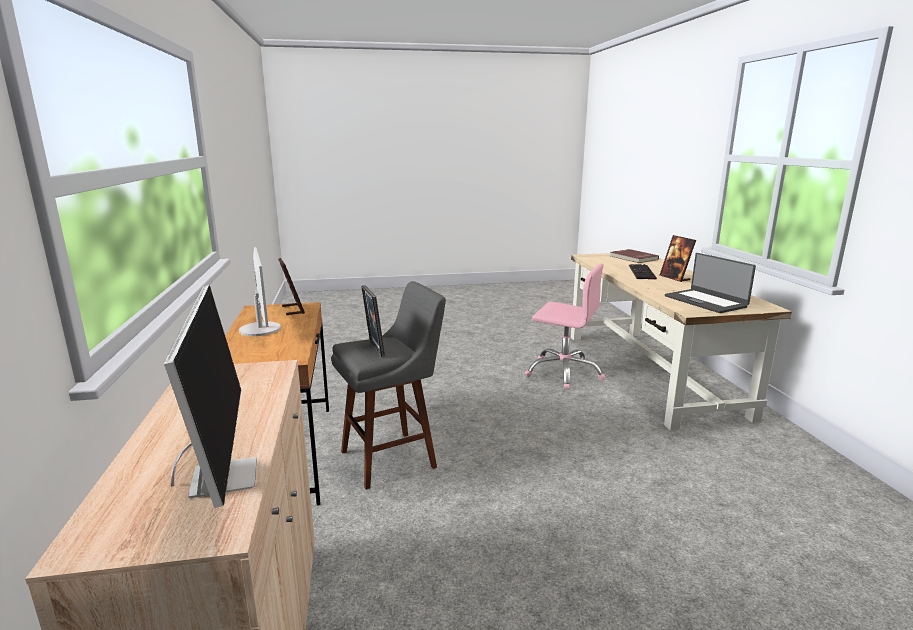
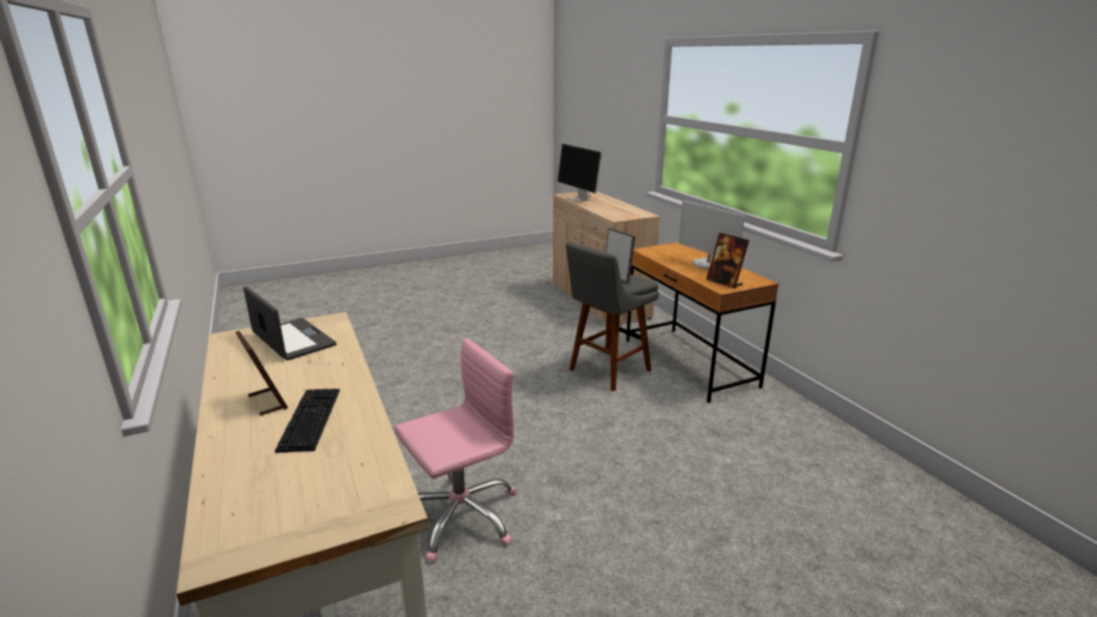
camera: 165 degrees right, 5 degrees up
pink office chair [525,264,605,390] -> pink office chair turned 135 degrees clockwise [394,338,516,563]
red book [610,249,659,263] -> none

